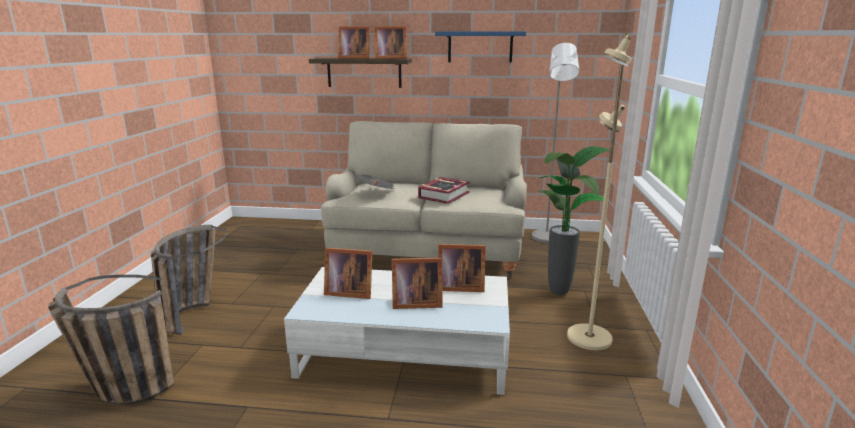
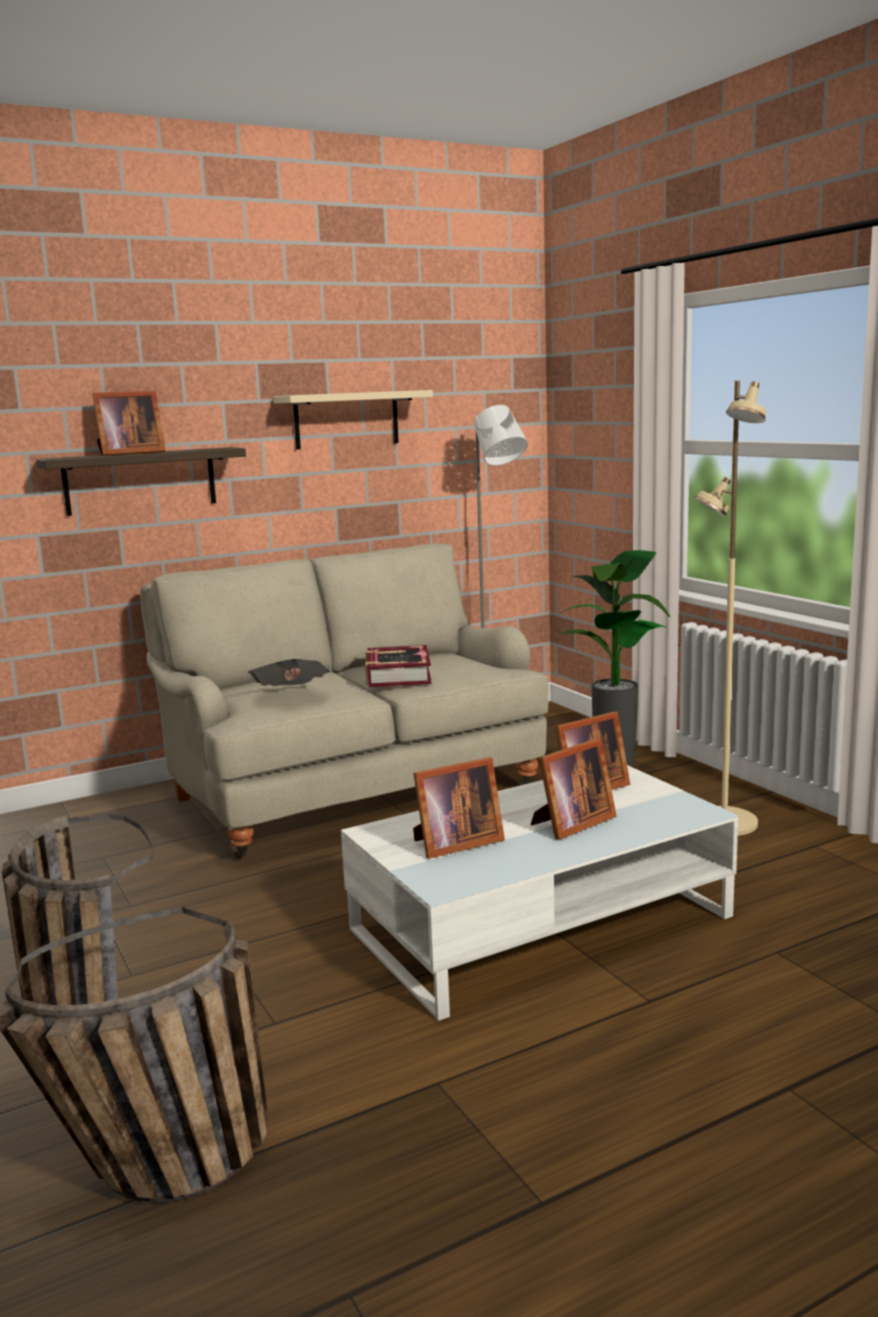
camera: 35 degrees left, 5 degrees down
picture frame [374,26,407,59] -> none
blue shelf [435,31,526,63] -> beige shelf [274,390,433,449]

